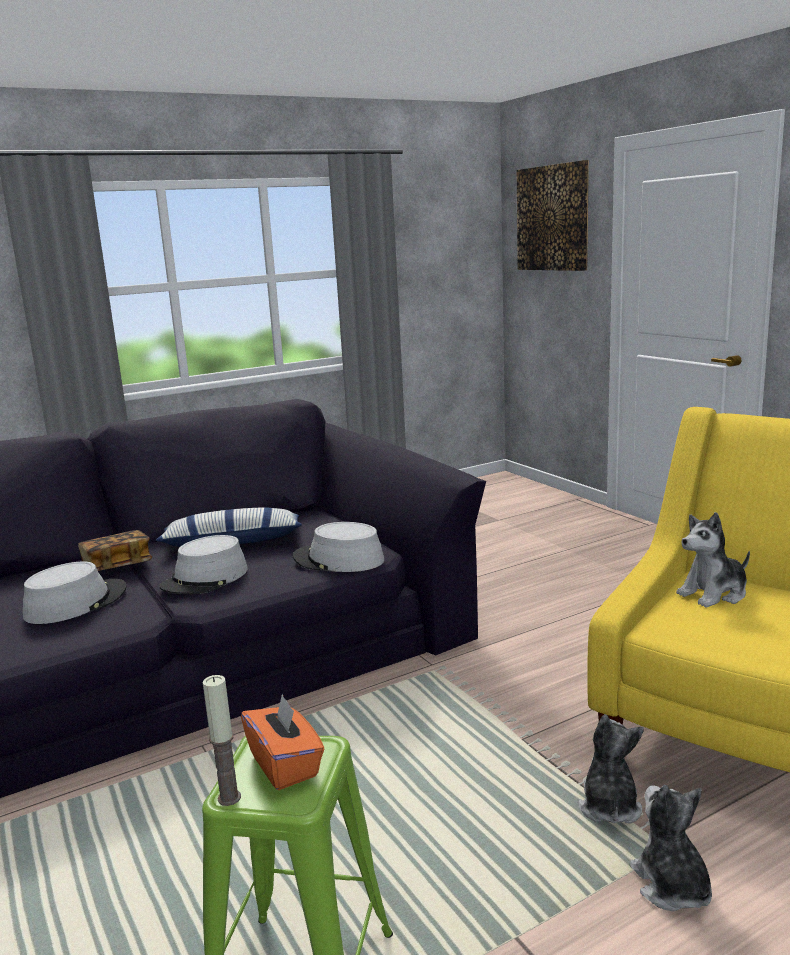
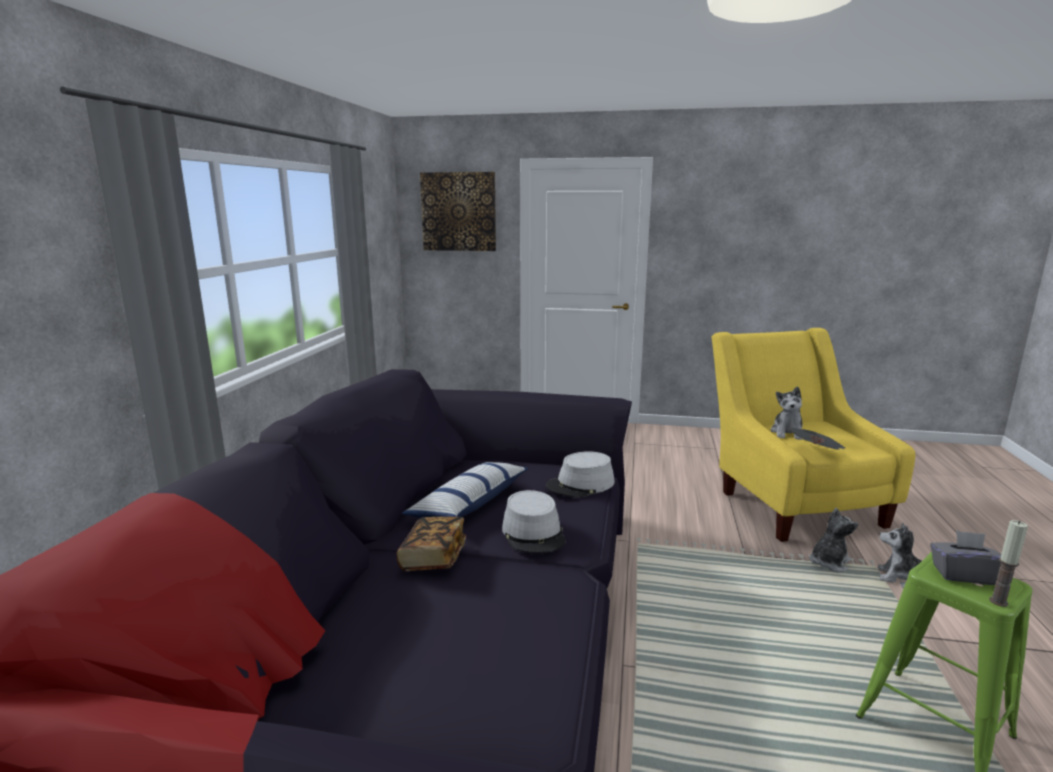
camera: 50 degrees left, 0 degrees up
grey hat [23,562,127,624] -> none
orange tissue box [241,693,325,790] -> grey tissue box [930,530,1001,585]
plush toy [578,714,644,824] -> plush toy turned 90 degrees clockwise [809,508,858,572]
none -> newspaper [786,428,845,450]

